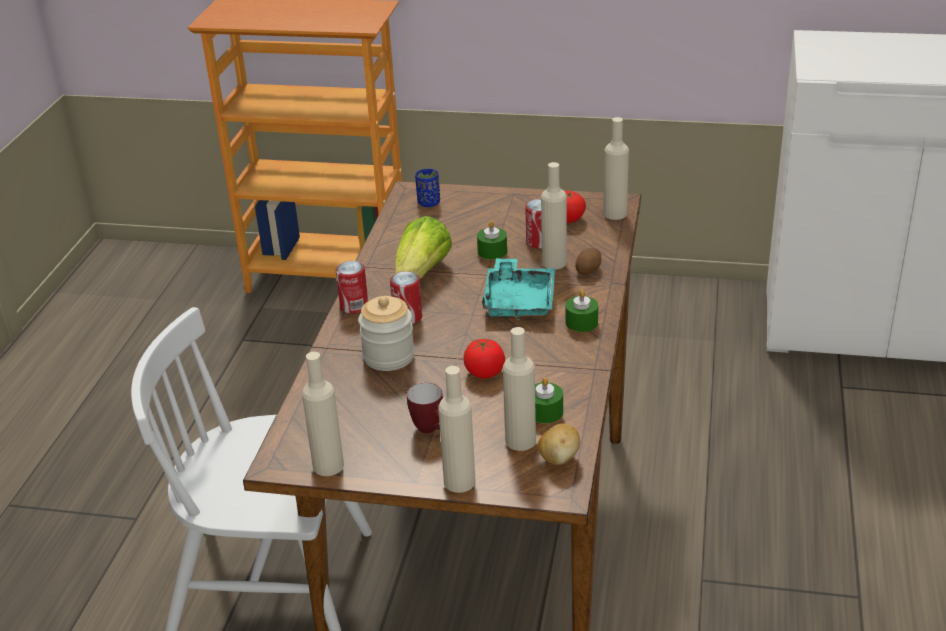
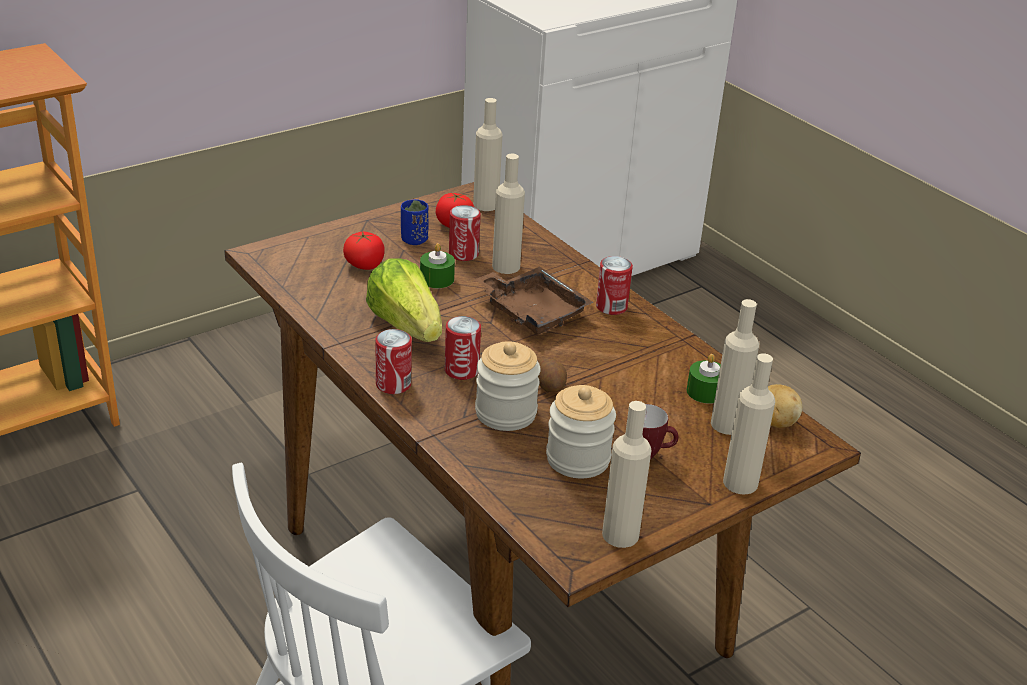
camera: 50 degrees left, 0 degrees up
blue cup [415,169,440,207] -> blue cup moved to [401,199,429,245]
tomato [464,339,505,379] -> tomato moved to [343,231,385,270]
turquoise tray [482,258,555,319] -> brown tray [474,267,594,334]
green candle [565,290,598,332] -> can [596,256,633,315]
potato [575,248,602,274] -> potato moved to [538,357,567,393]
none -> jar [546,385,616,479]

